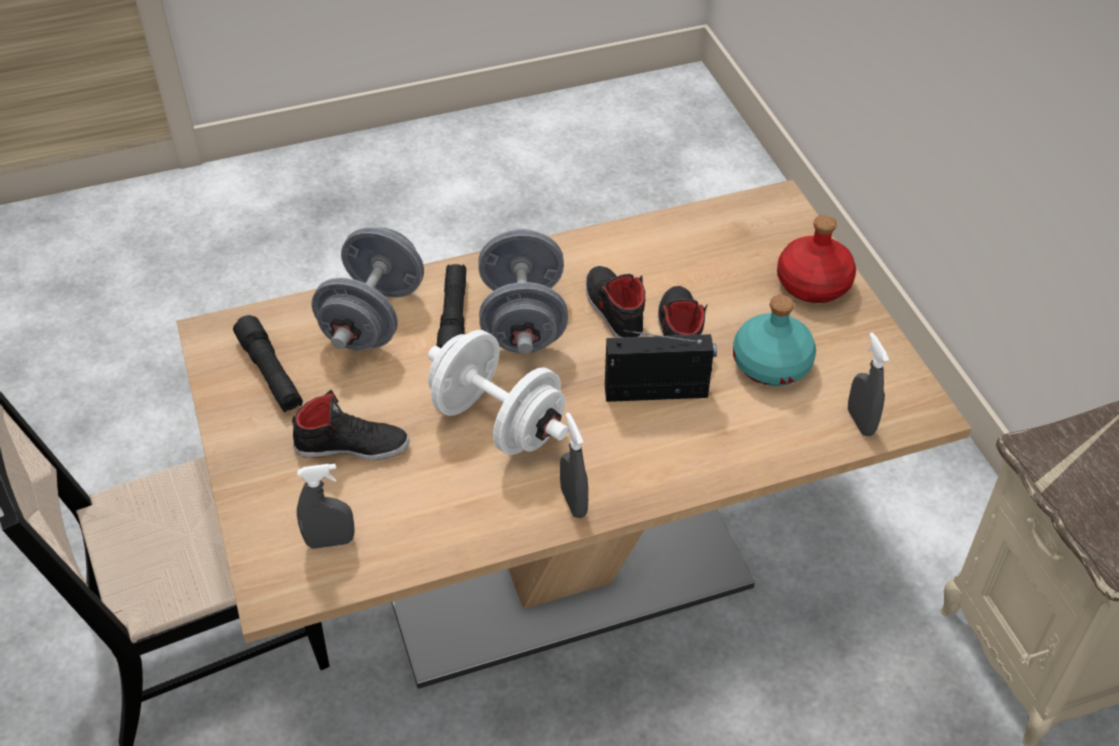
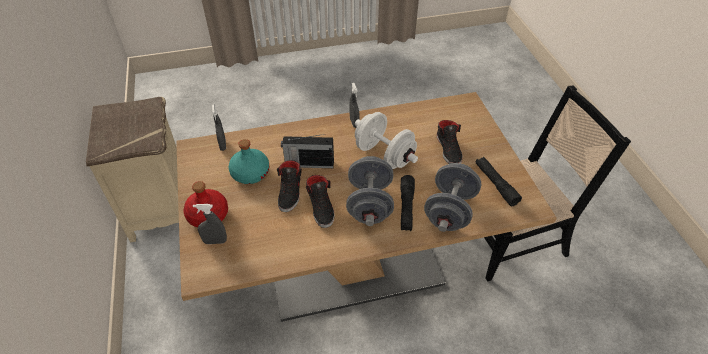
camera: 175 degrees left, 0 degrees up
black shoe [292,390,409,460] -> black shoe turned 105 degrees counterclockwise [437,120,463,164]
grey spray bottle [297,464,354,549] -> grey spray bottle moved to [193,204,227,244]

